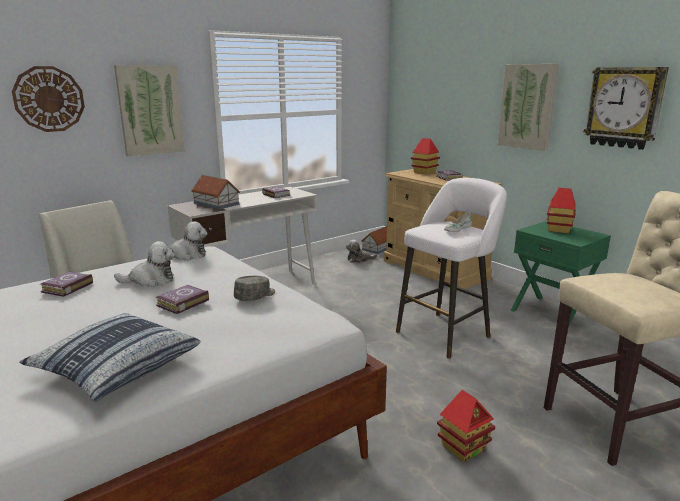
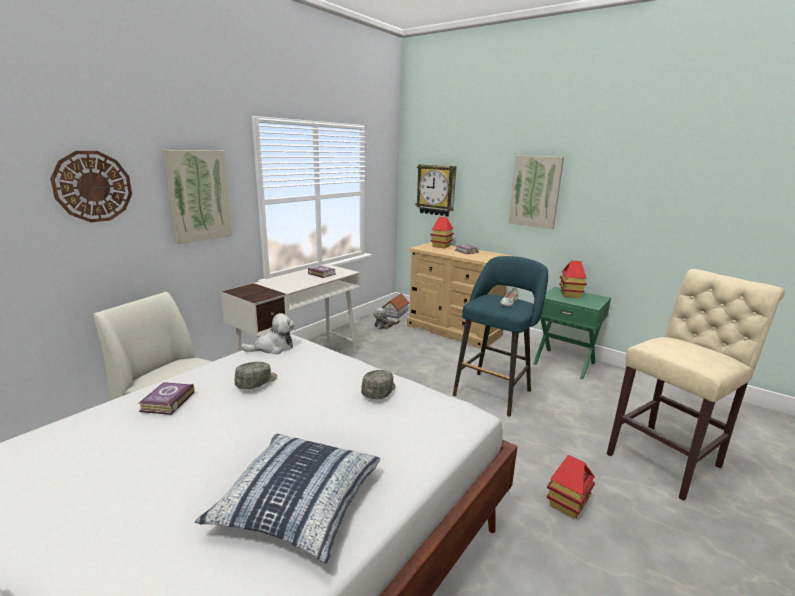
camera: 15 degrees left, 0 degrees up
plush toy [114,241,175,287] -> grey cap [235,362,277,389]
book [156,285,209,314] -> none
toy house [191,175,240,210] -> none
white stool [396,178,507,358] -> turquoise stool [453,256,548,416]
wall clock [584,67,669,150] -> wall clock moved to [416,164,456,216]

